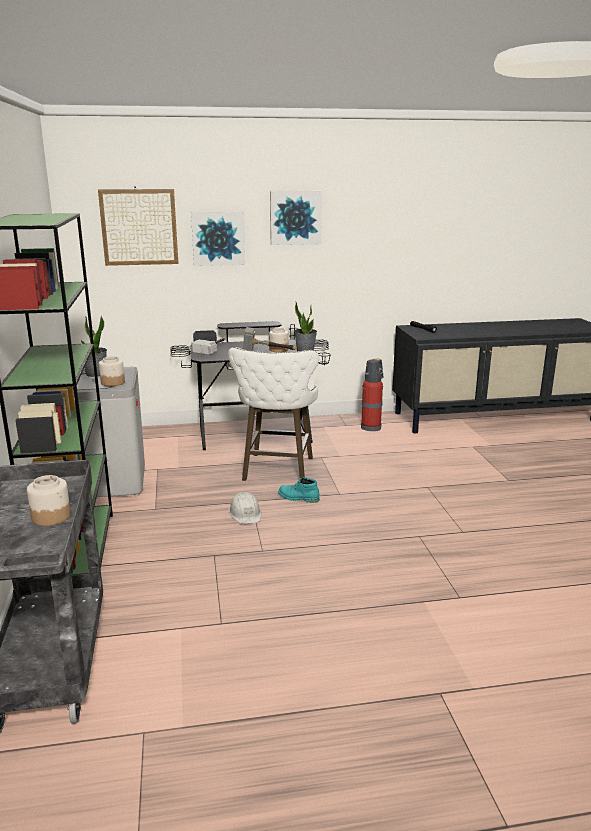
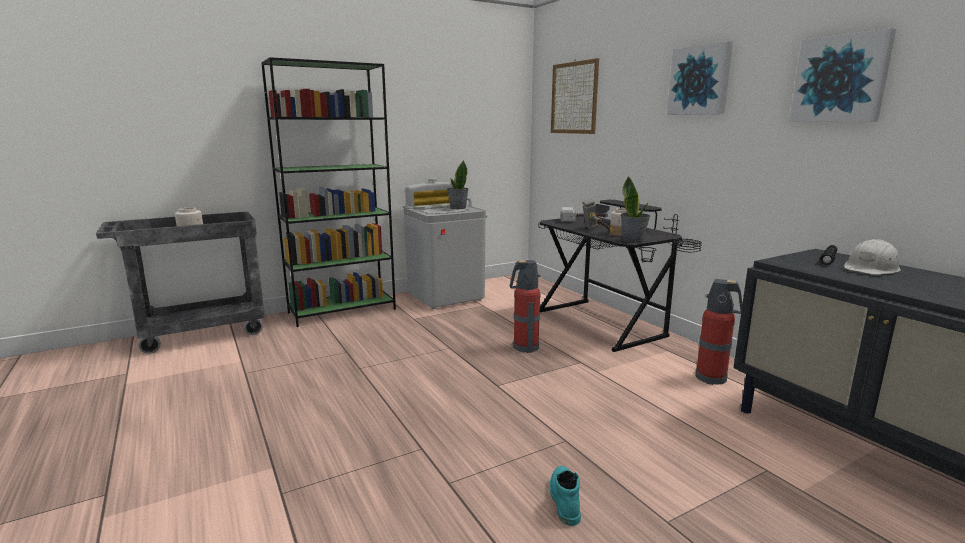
camera: 70 degrees right, 5 degrees down
jar [99,356,125,386] -> none
picture [191,212,245,266] -> picture moved to [789,28,896,122]
white stool [228,347,319,481] -> fire extinguisher [510,260,541,353]
white hard hat [229,492,261,524] -> white hard hat moved to [844,239,901,275]
turquoise boot [278,477,320,503] -> turquoise boot moved to [549,466,581,526]

